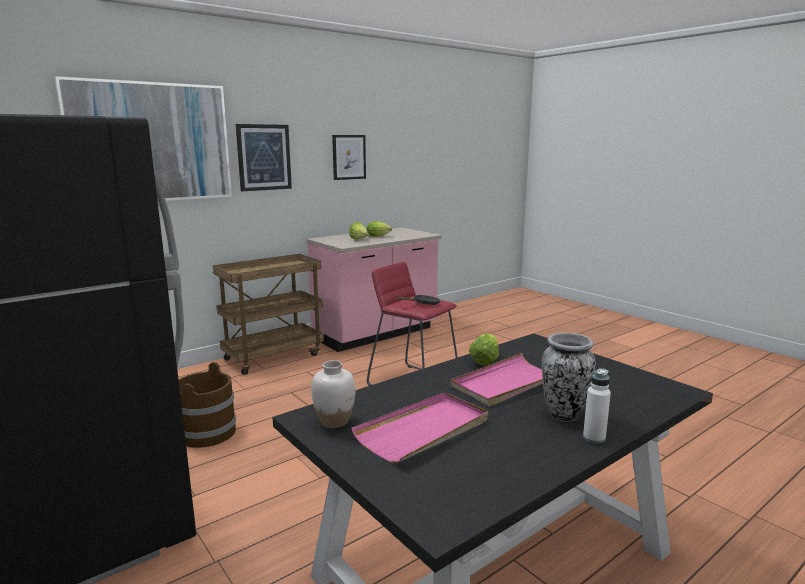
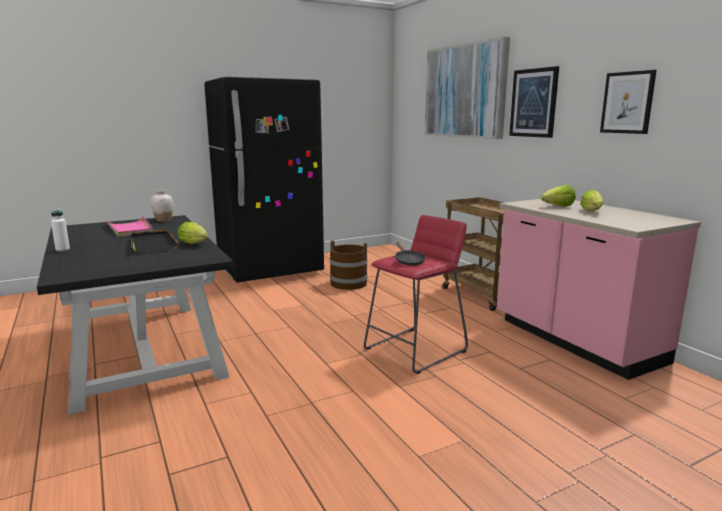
camera: 100 degrees right, 0 degrees up
pink tray [450,353,543,406] -> black tray [131,230,179,254]
vase [542,333,596,422] -> none

